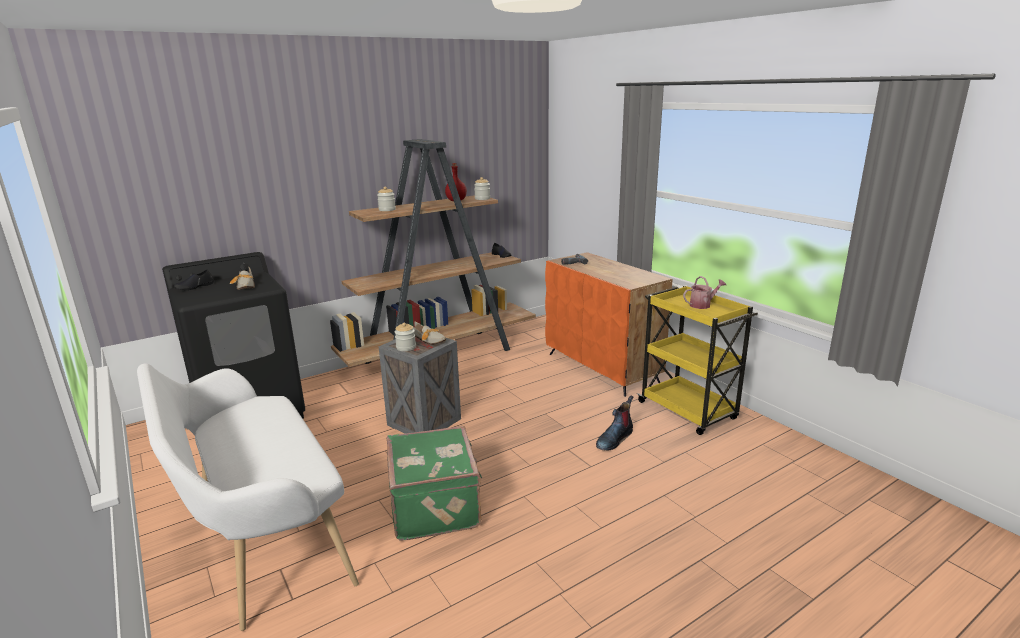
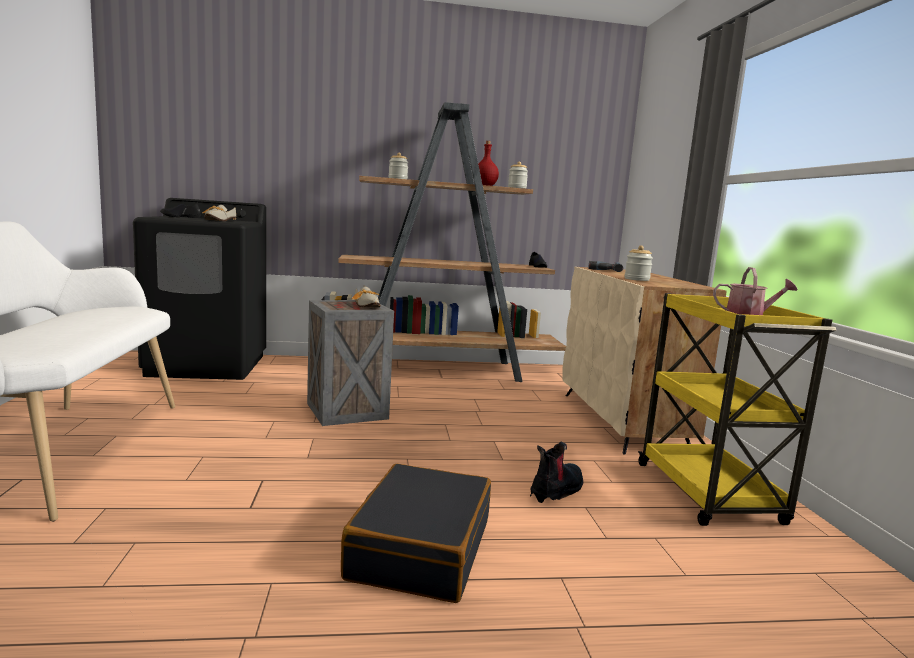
camera: 25 degrees right, 10 degrees down
green suitcase [387,426,482,541] -> none
jar [395,323,416,351] -> jar moved to [624,246,653,281]
orange cabinet [545,252,672,397] -> beige cabinet [563,267,727,454]
boot [596,395,633,451] -> boot turned 150 degrees clockwise [530,441,583,503]
none -> black suitcase [341,464,491,603]

